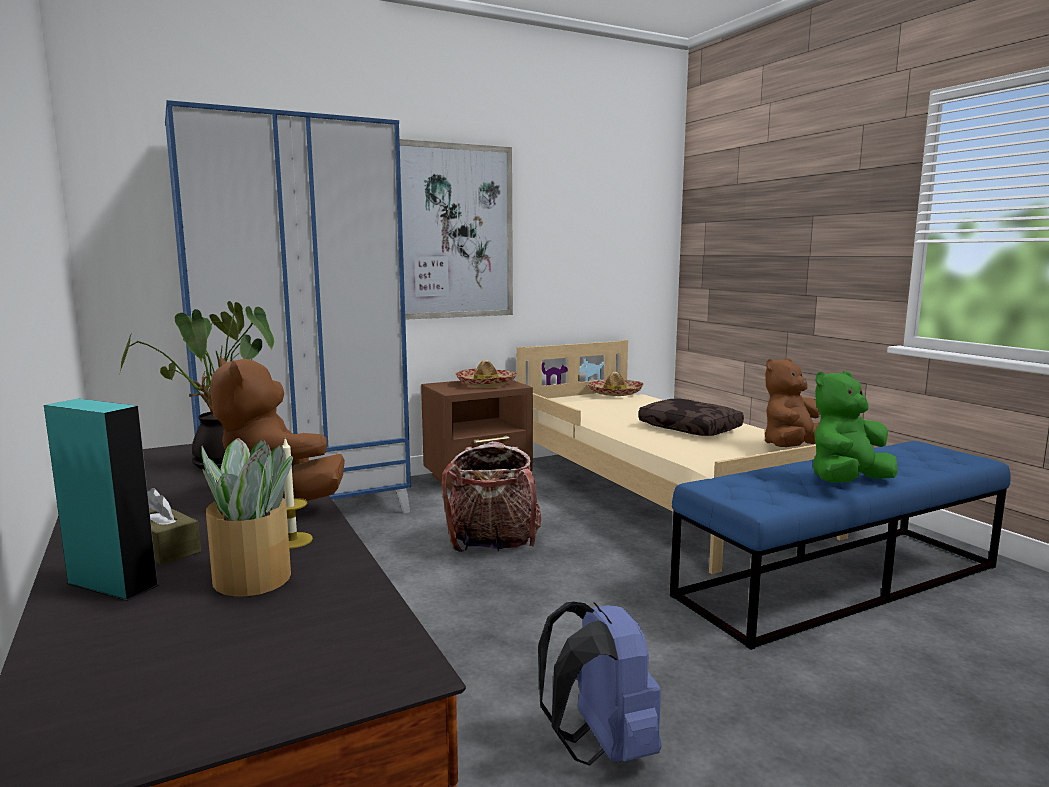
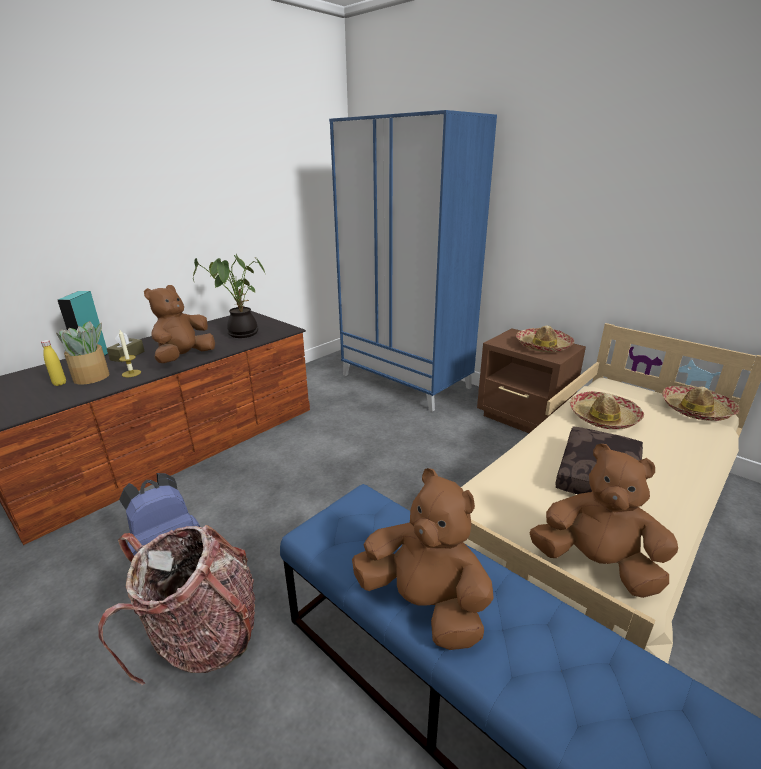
camera: 70 degrees right, 15 degrees up
picture [399,139,513,320] -> none
backpack [442,441,541,552] -> backpack moved to [98,525,255,686]
green plush toy [813,371,898,483] -> brown plush toy [352,468,494,650]
none -> yellow bottle [41,340,66,386]
none -> hat [570,391,644,429]

